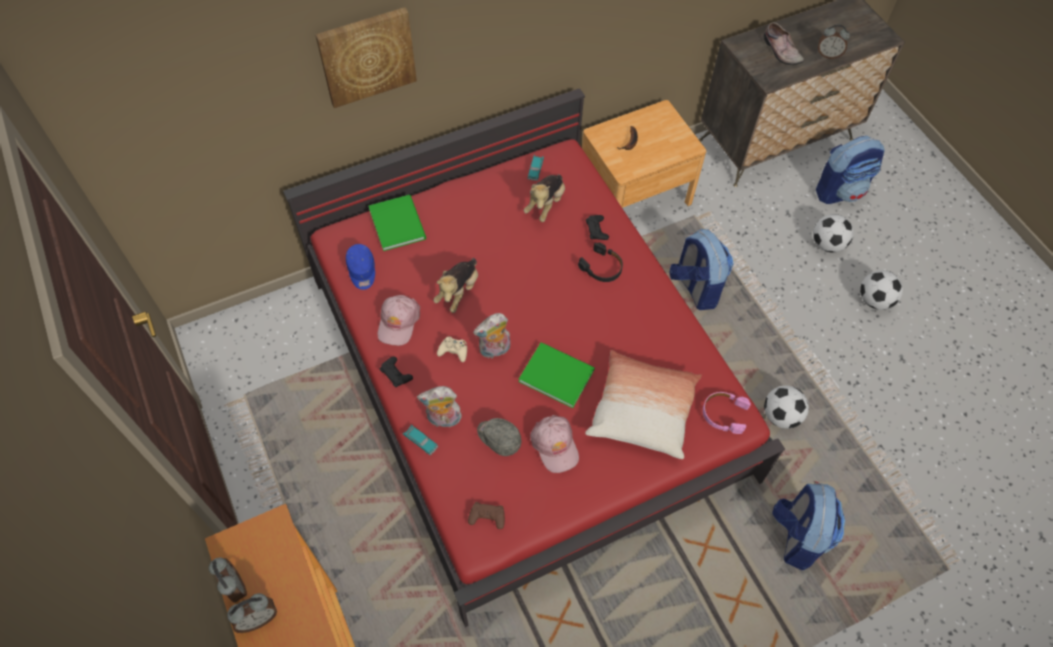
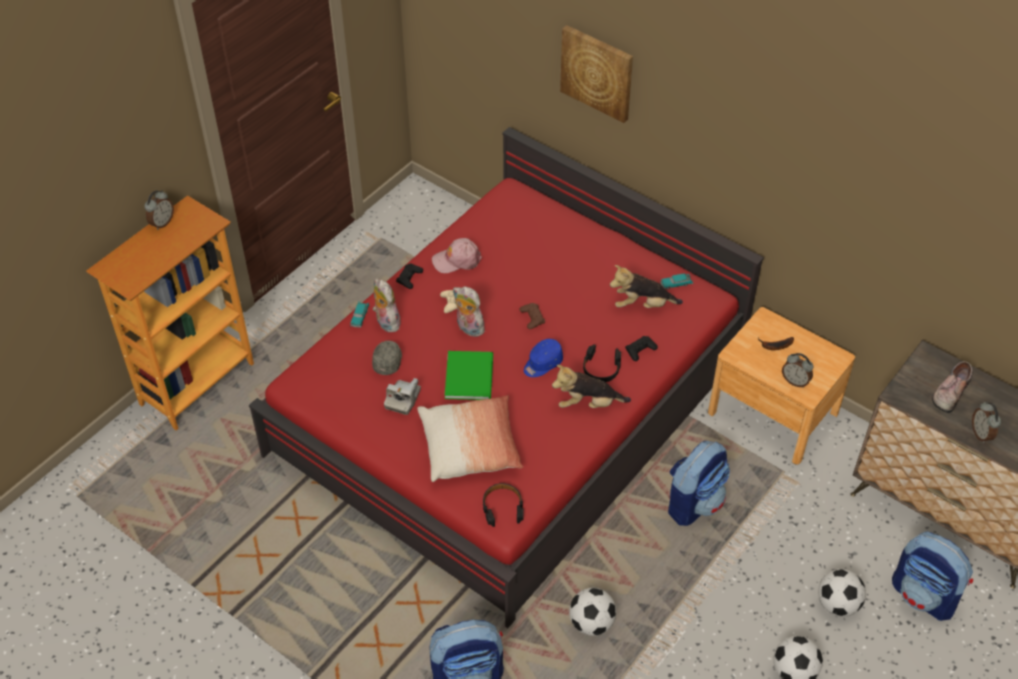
camera: 65 degrees right, 10 degrees down
alarm clock [227,593,277,633] -> alarm clock moved to [782,353,813,388]
blue cap [346,244,375,290] -> blue cap moved to [524,339,563,377]
green book [369,195,426,251] -> none
plush toy [433,258,478,313] -> plush toy moved to [552,365,631,408]
brown game controller [468,502,505,529] -> brown game controller moved to [519,303,545,329]
pink cap [530,415,579,473] -> camera [384,378,421,415]
pink headphones [703,392,751,434] -> black headphones [483,483,523,527]

